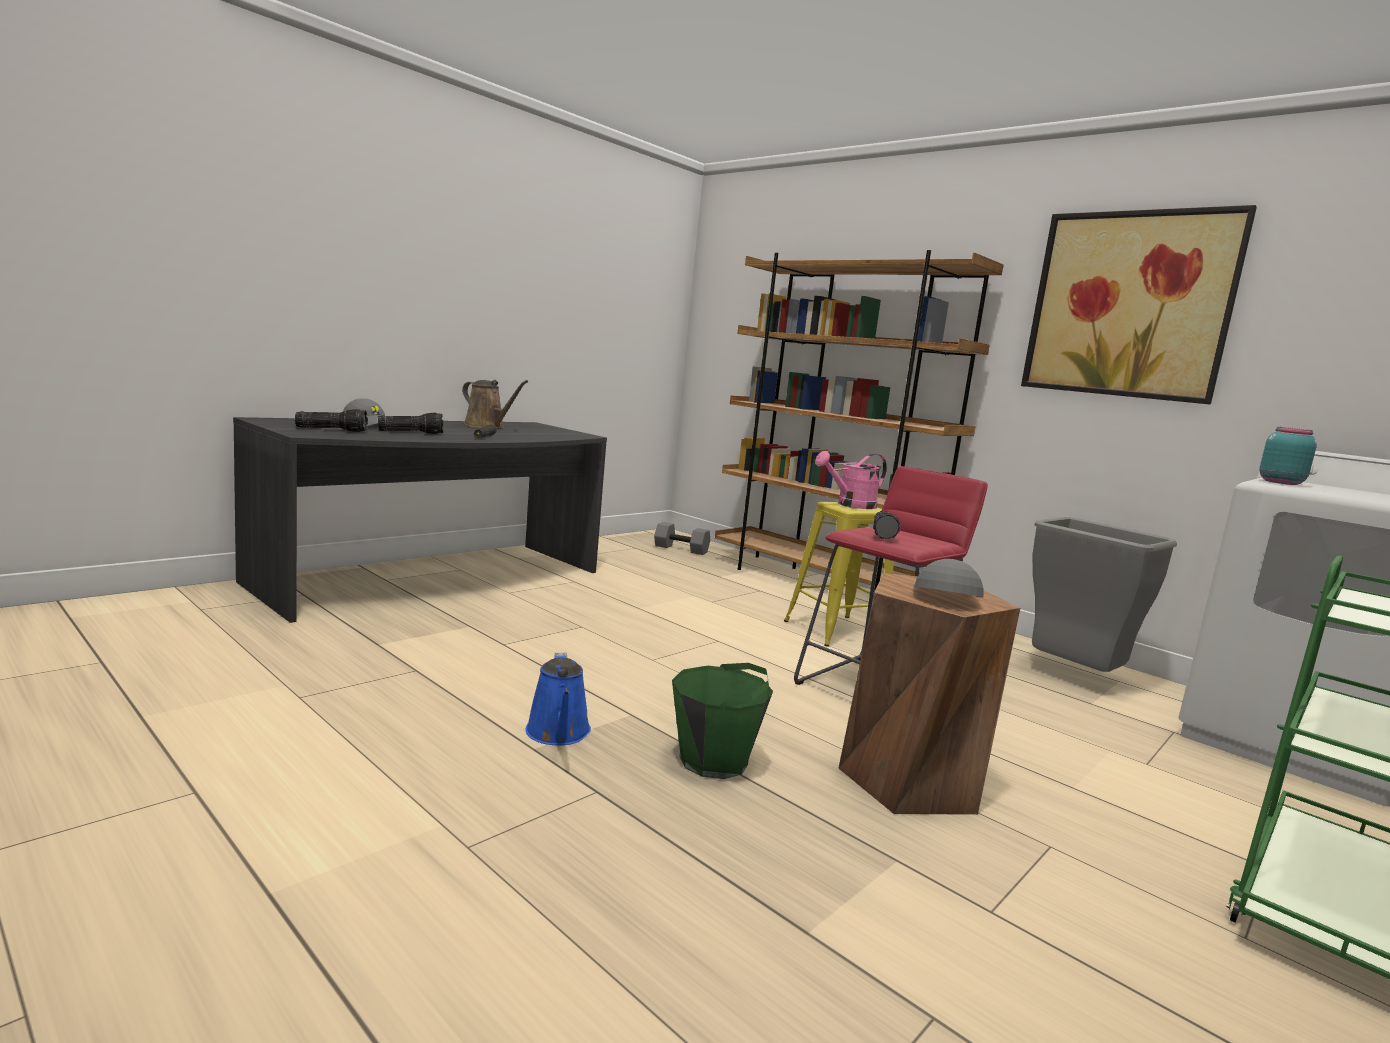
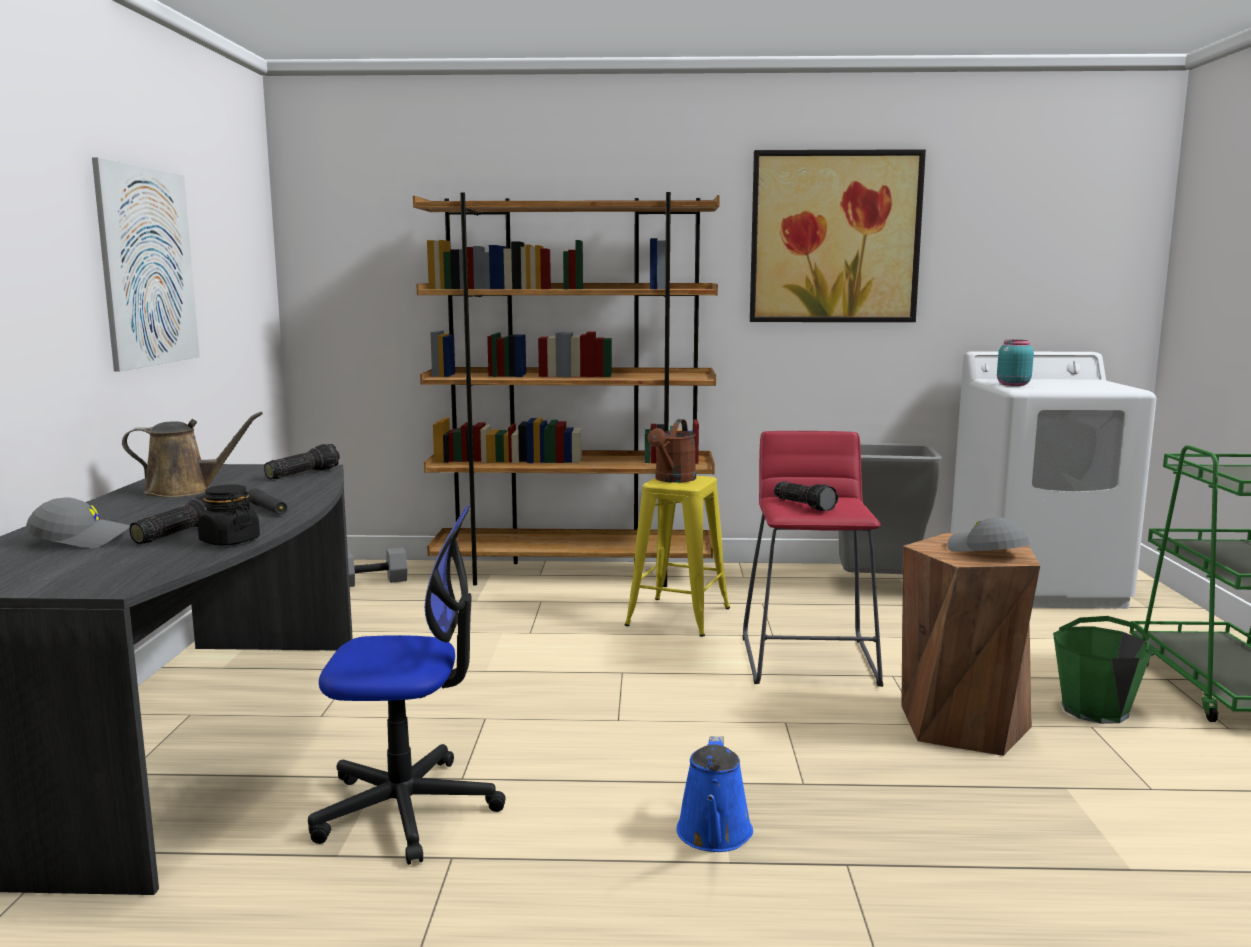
camera: 40 degrees left, 0 degrees up
flashlight [295,409,368,432] -> flashlight moved to [264,444,340,479]
blue watering can [525,653,591,745] -> blue watering can turned 60 degrees clockwise [676,736,753,852]
green bucket [672,663,773,779] -> green bucket moved to [1053,616,1153,724]
pink watering can [815,451,887,509] -> brown watering can [648,419,696,483]
none -> picture [92,157,200,372]
none -> black jar [198,484,260,546]
none -> office chair [308,505,506,865]

